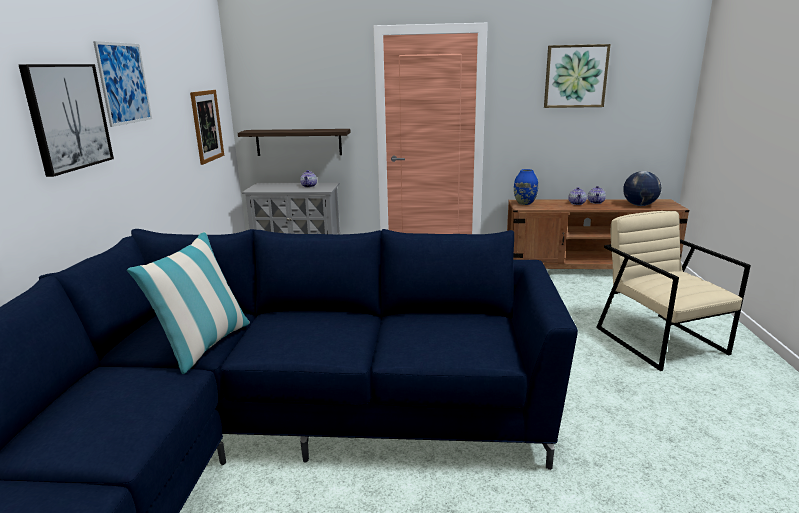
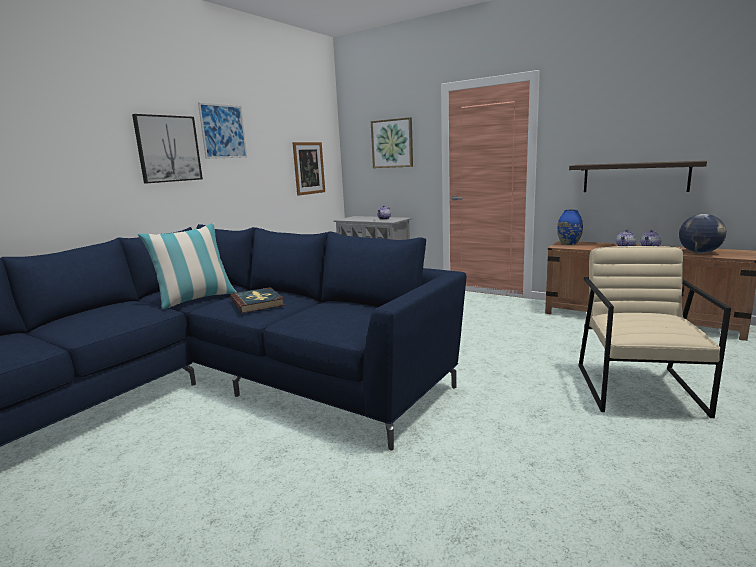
camera: 30 degrees right, 5 degrees down
shelf [238,129,350,156] -> shelf moved to [569,161,707,192]
picture [544,44,611,108] -> picture moved to [371,117,413,168]
none -> book [230,287,285,313]

